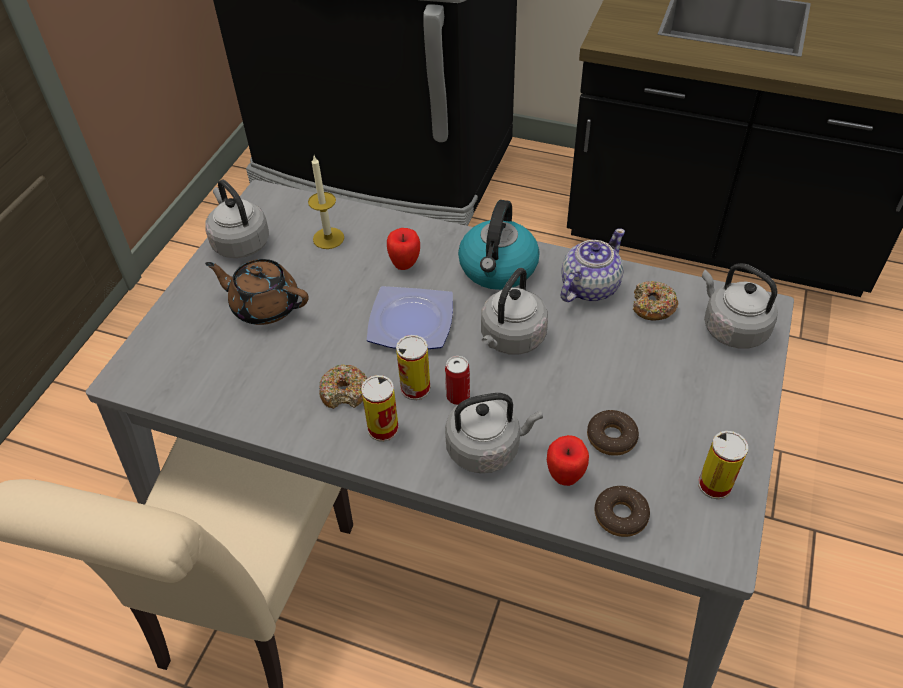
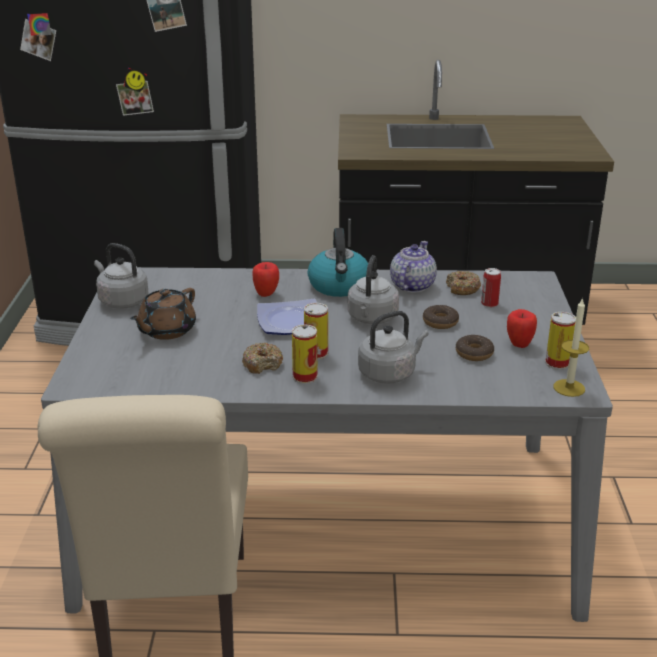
camera: 20 degrees left, 20 degrees down
brown teapot [205,259,309,325] -> brown teapot turned 60 degrees counterclockwise [130,288,196,340]
candle [308,156,344,249] -> candle moved to [553,298,589,397]
can [445,356,470,405] -> can moved to [481,268,501,308]
apple [547,435,589,486] -> apple moved to [507,309,537,348]
donut [594,486,650,537] -> donut moved to [423,305,459,329]
grey kettle [702,263,778,349] -> none

